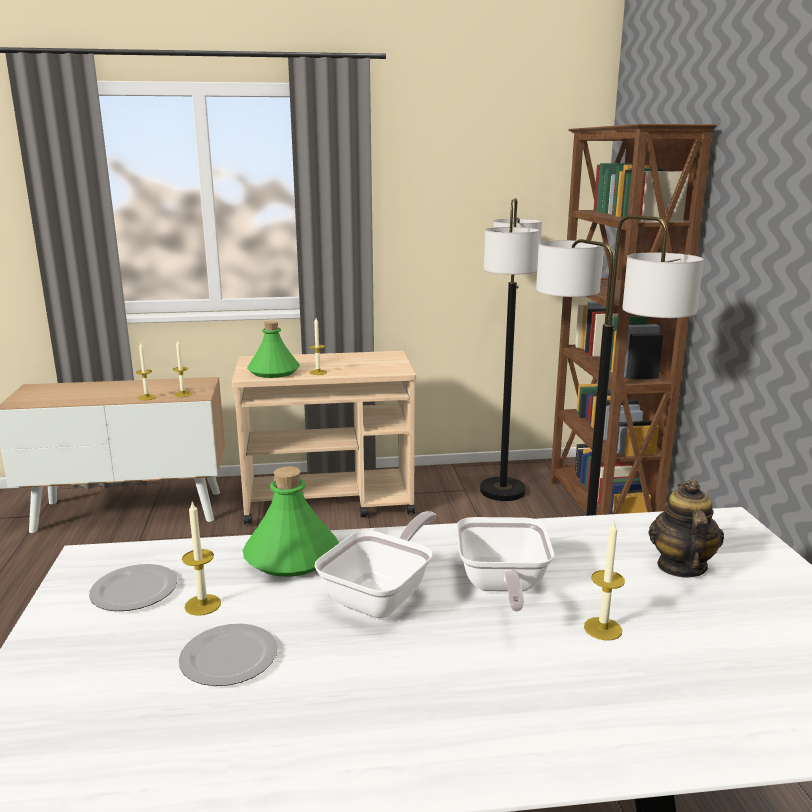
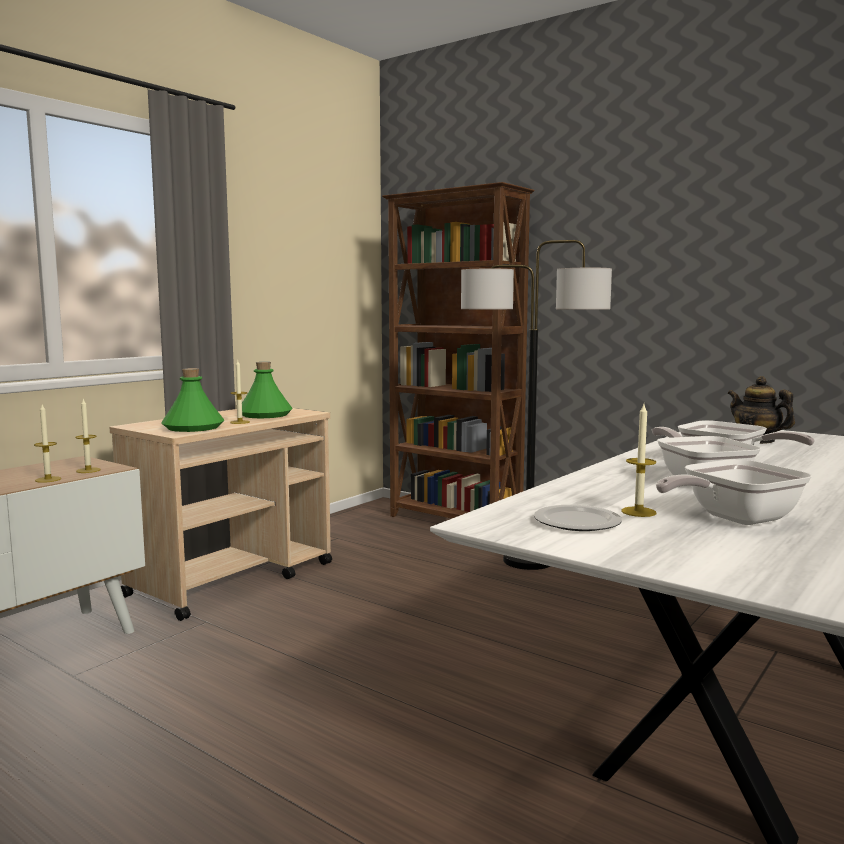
camera: 45 degrees left, 10 degrees down
plate [179,624,278,686] -> frying pan [656,459,812,525]
green bottle [243,467,339,577] -> green bottle moved to [242,362,292,418]
floor lamp [480,198,542,501] -> none
candle [584,521,625,641] -> none

